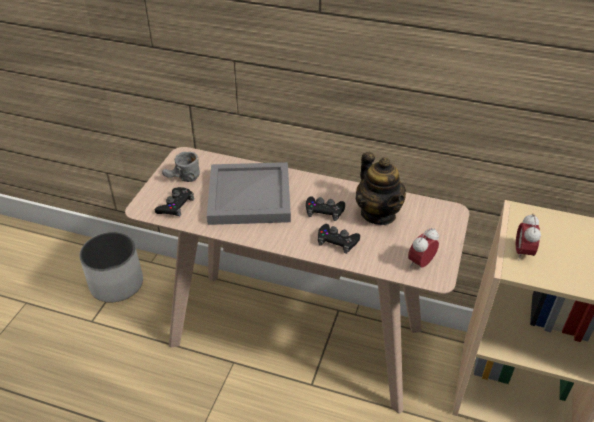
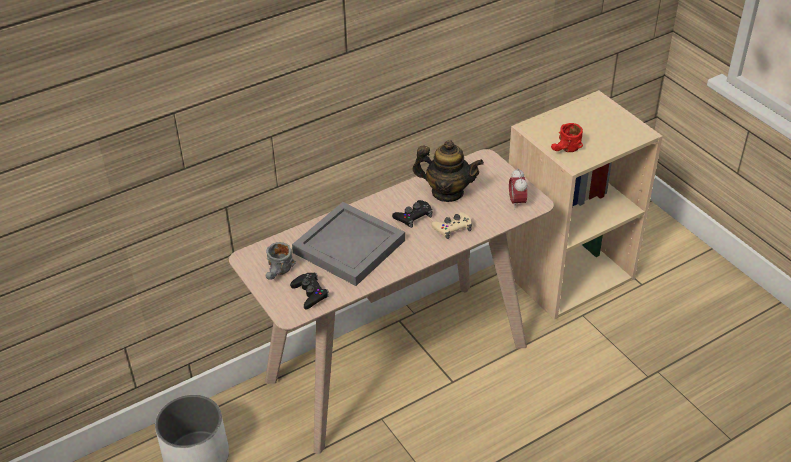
camera: 50 degrees left, 0 degrees up
black game controller [318,224,360,254] -> beige game controller [431,212,472,239]
alarm clock [516,213,541,261] -> red mug [551,123,583,152]

